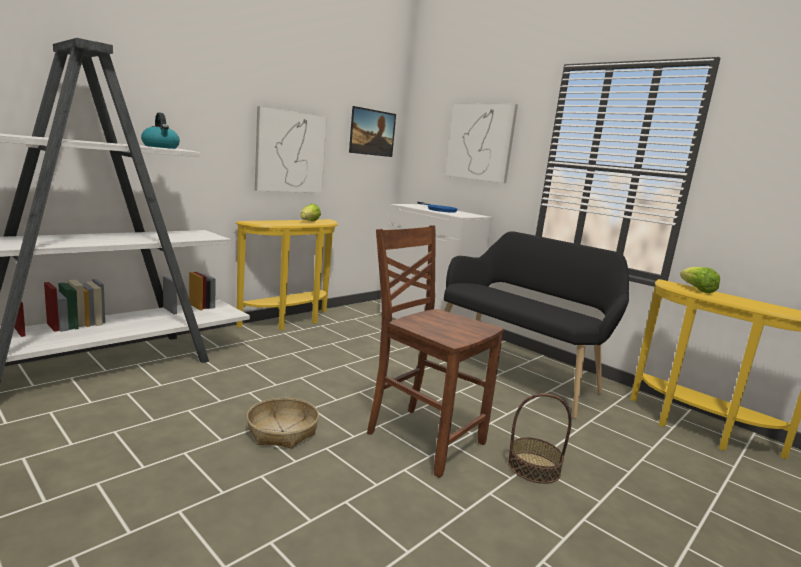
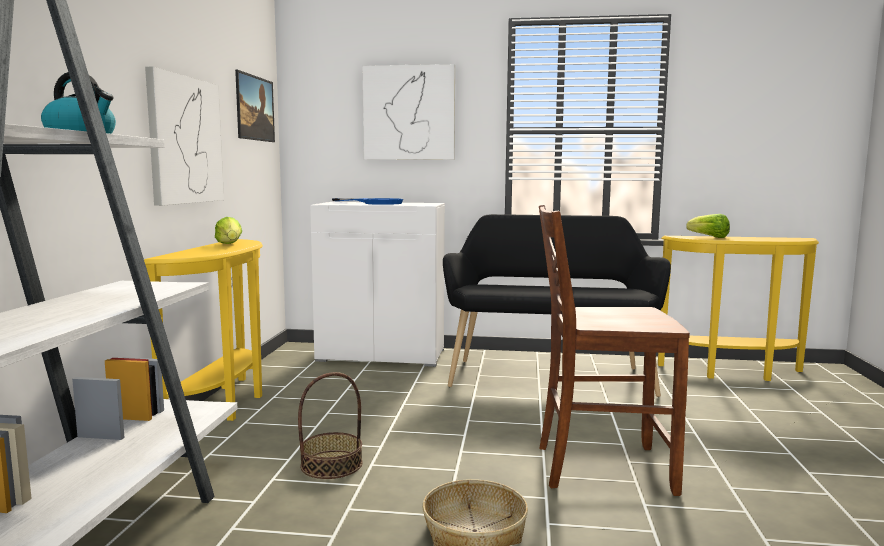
camera: 35 degrees left, 5 degrees down
basket [508,393,572,484] -> basket moved to [298,372,362,479]

